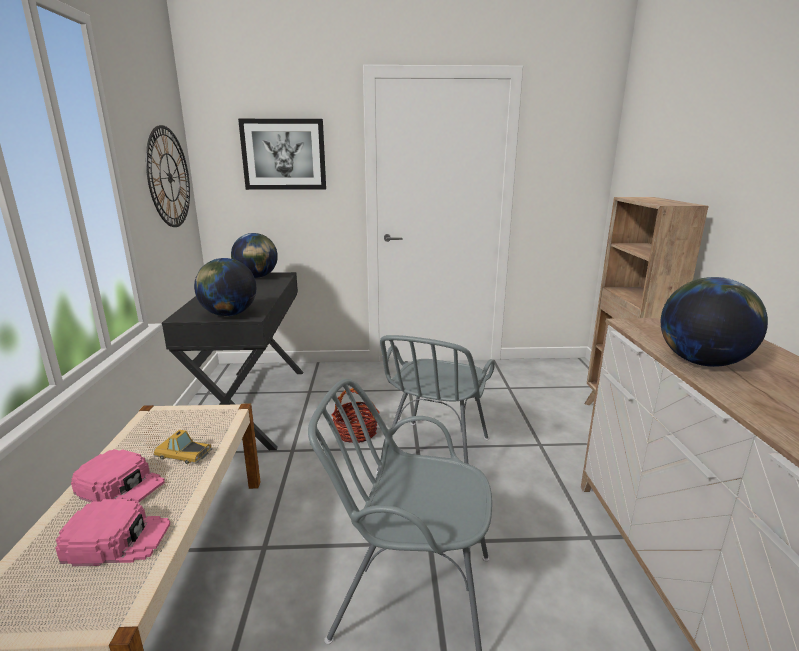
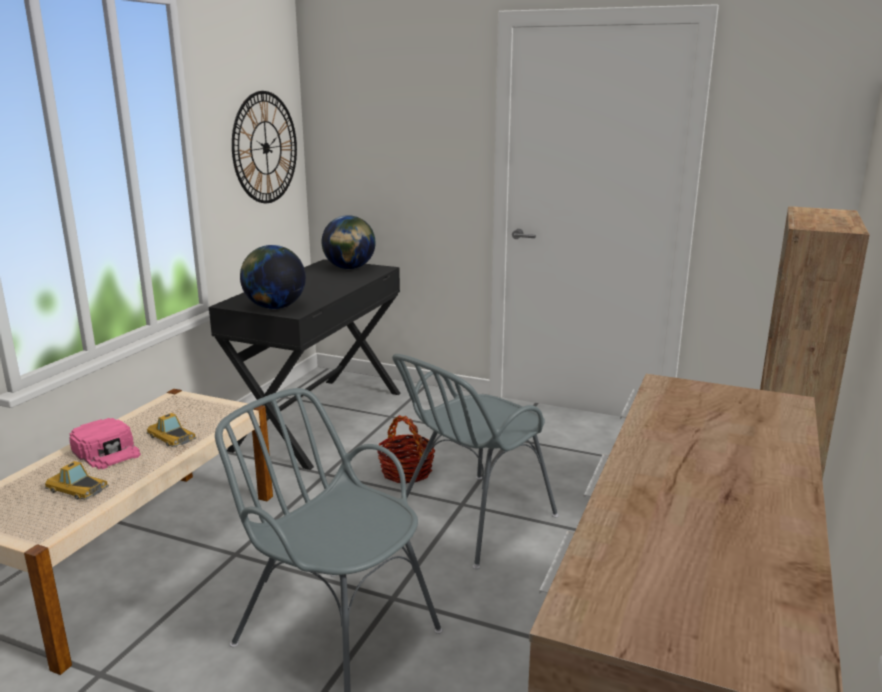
camera: 25 degrees right, 0 degrees up
pink cap [55,499,170,566] -> toy car [45,461,109,500]
picture [238,119,326,190] -> none
globe [661,277,768,367] -> none

